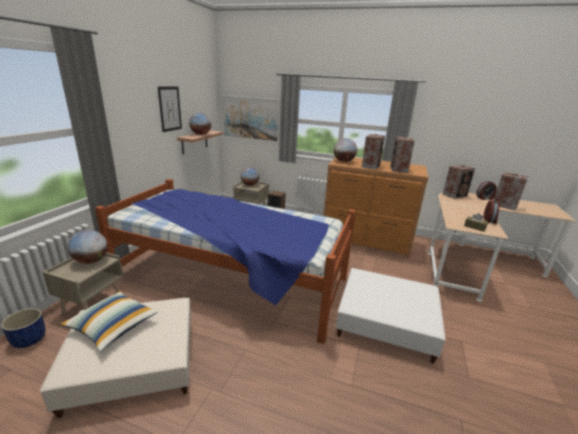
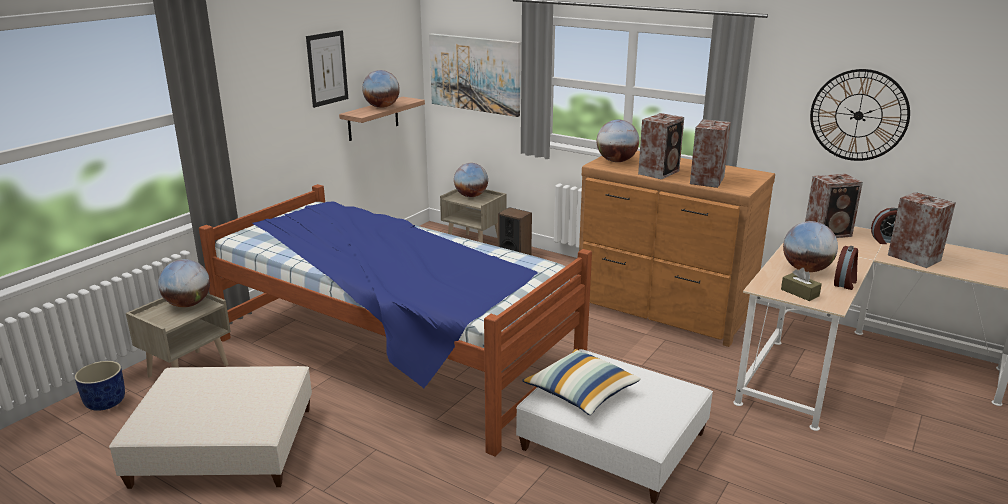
camera: 15 degrees right, 0 degrees up
pillow [60,291,158,352] -> pillow moved to [522,349,641,415]
none -> globe [783,221,838,272]
none -> wall clock [810,69,910,161]

